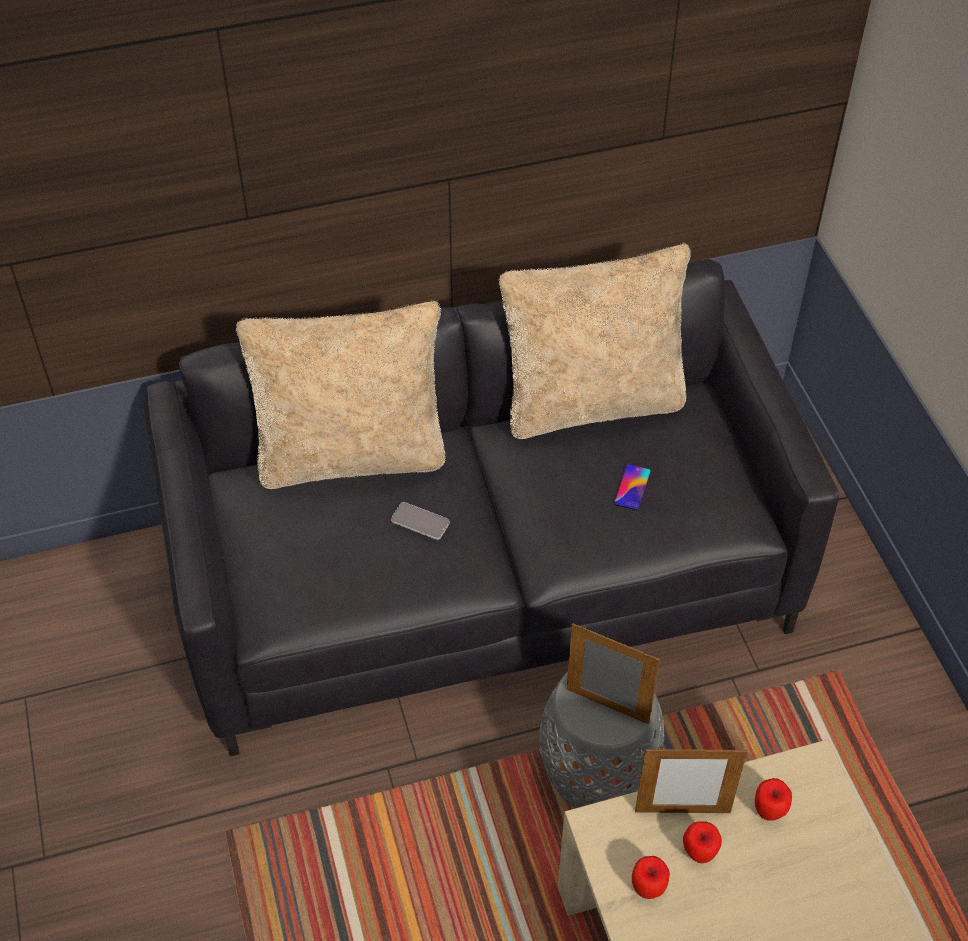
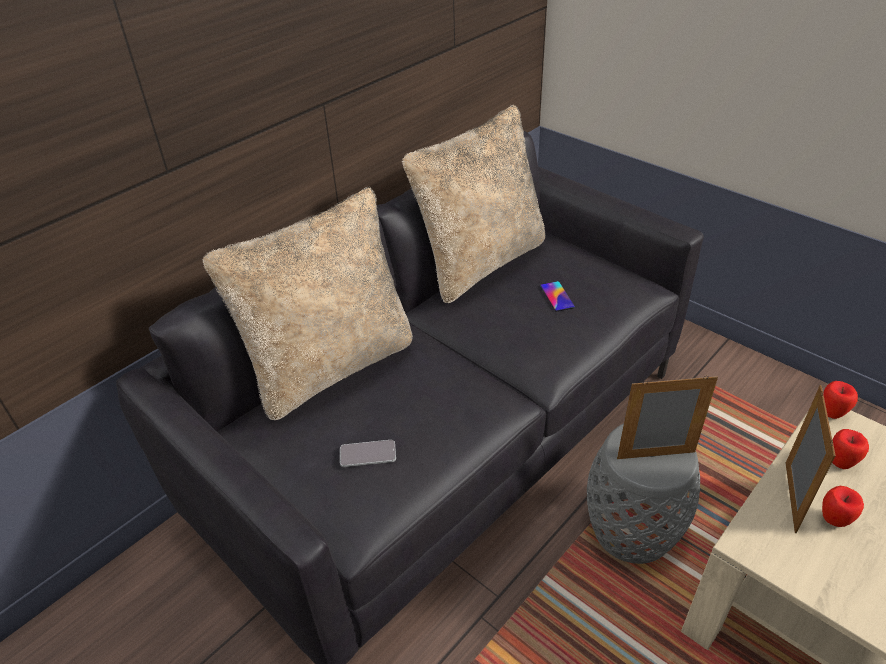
camera: 30 degrees left, 10 degrees down
phone [391,502,450,540] -> phone moved to [340,440,396,467]
apple [632,856,670,899] -> apple moved to [823,381,858,419]
picture frame [635,747,748,813] -> picture frame turned 45 degrees counterclockwise [786,385,836,533]

